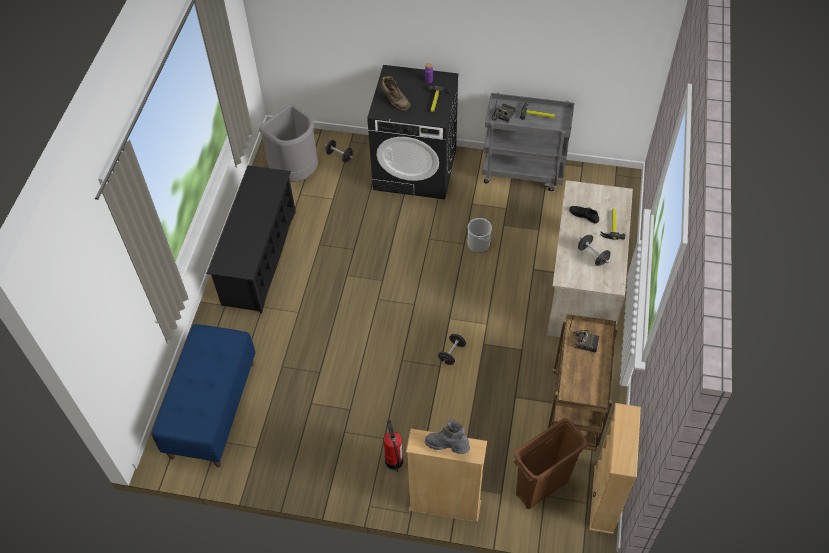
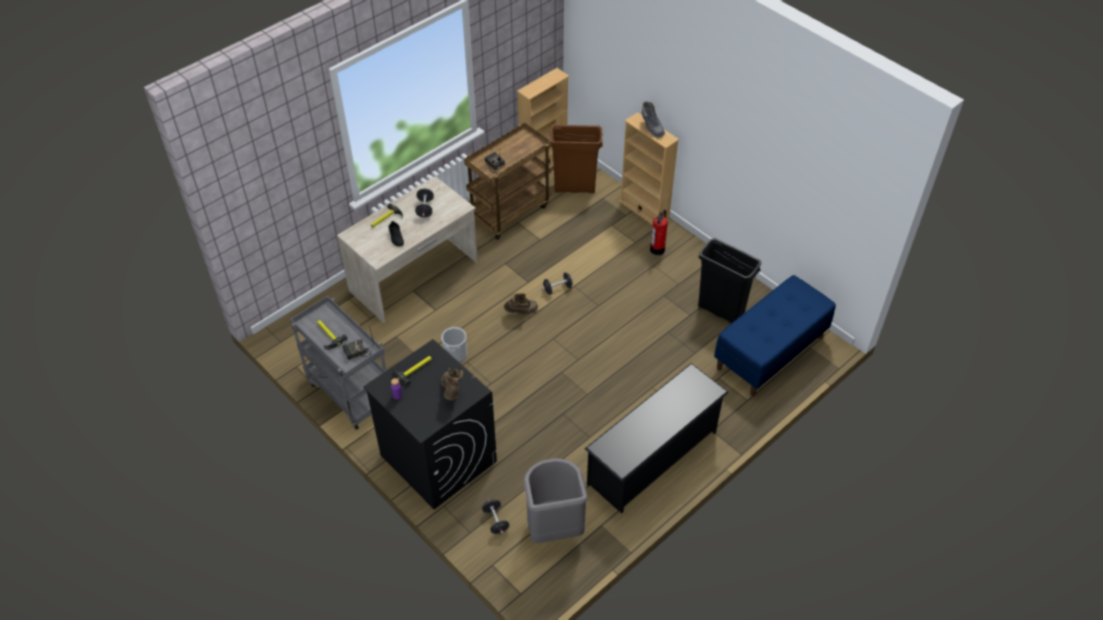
camera: 145 degrees left, 5 degrees down
none -> brown boot [504,293,538,315]
none -> black trash can [698,238,761,323]

